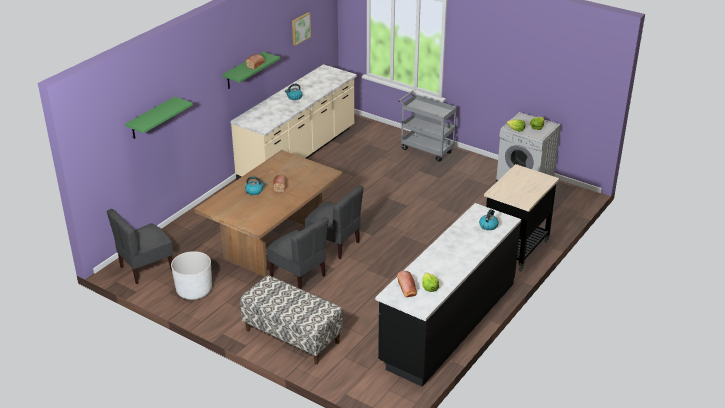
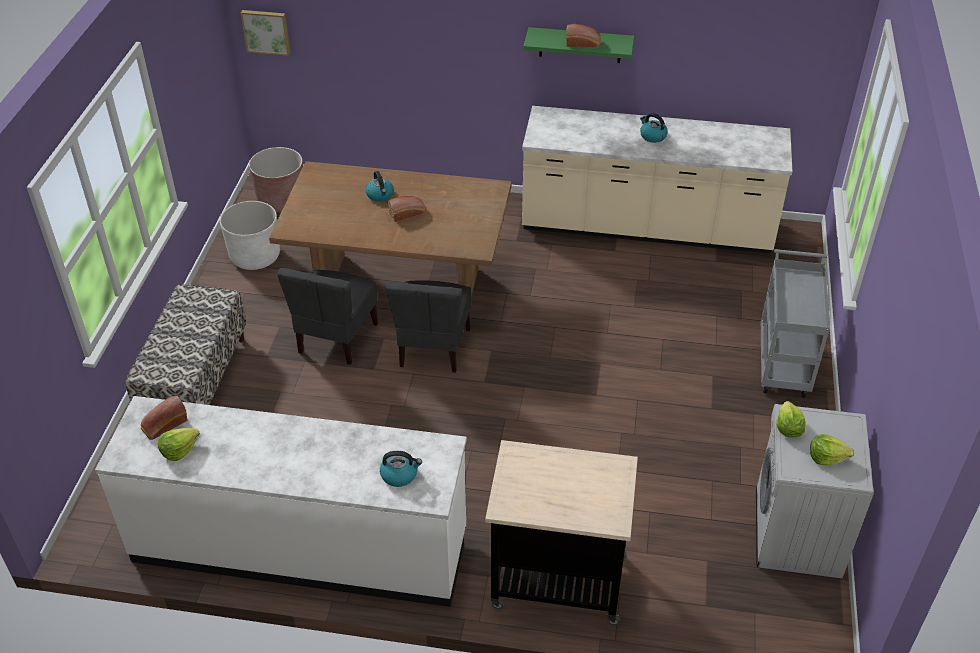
camera: 65 degrees right, 10 degrees up
grey chair [107,209,173,284] -> brown planter [249,147,303,212]
green shelf [125,97,193,139] -> none
picture [292,12,311,46] -> picture moved to [241,10,290,56]
black counter [375,203,521,387] -> white counter [95,396,467,607]

